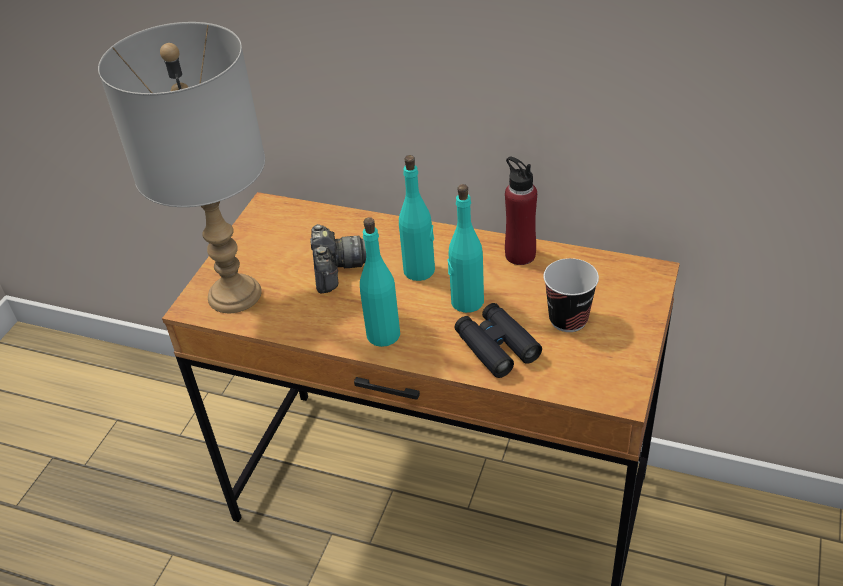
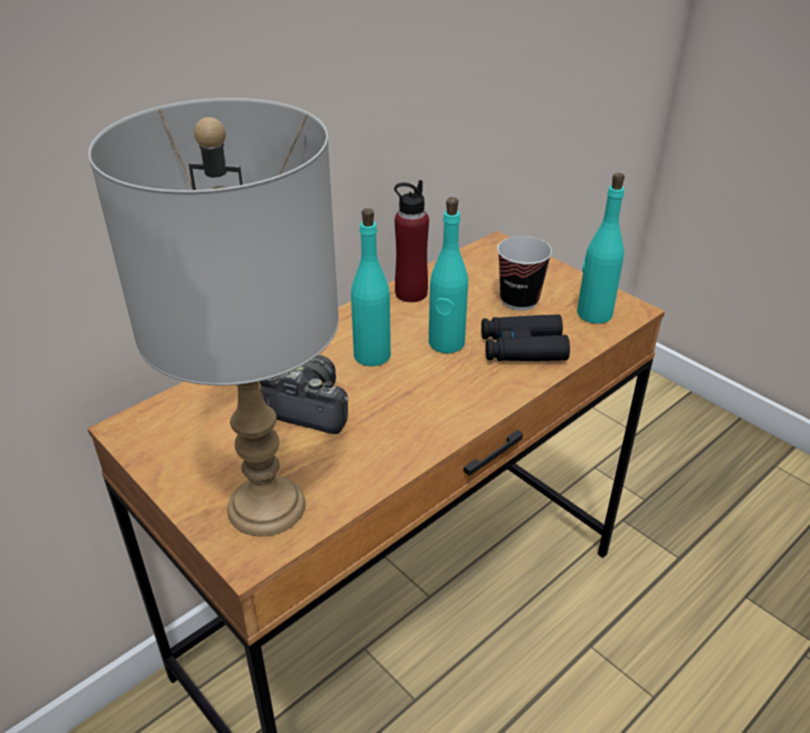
camera: 65 degrees left, 5 degrees down
turquoise bottle [360,217,400,347] -> turquoise bottle moved to [577,173,625,324]

